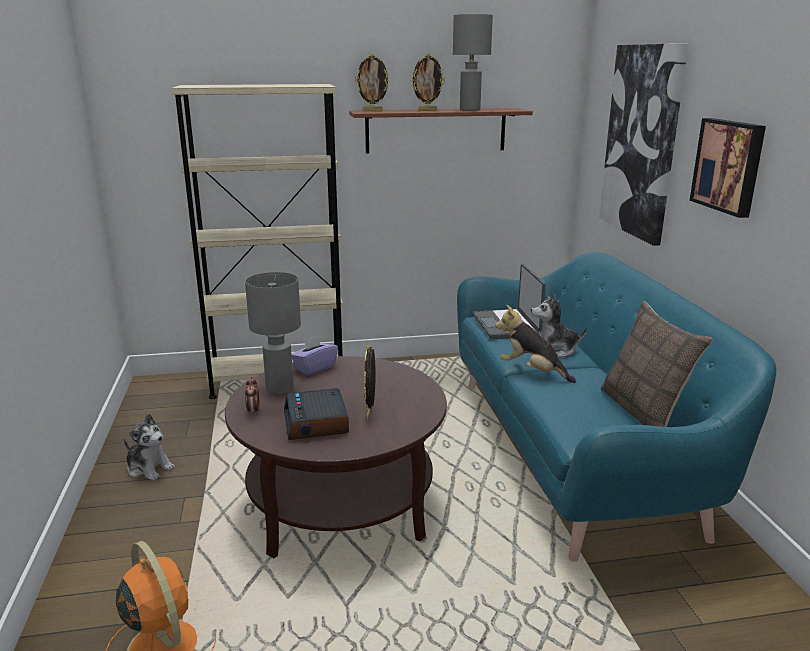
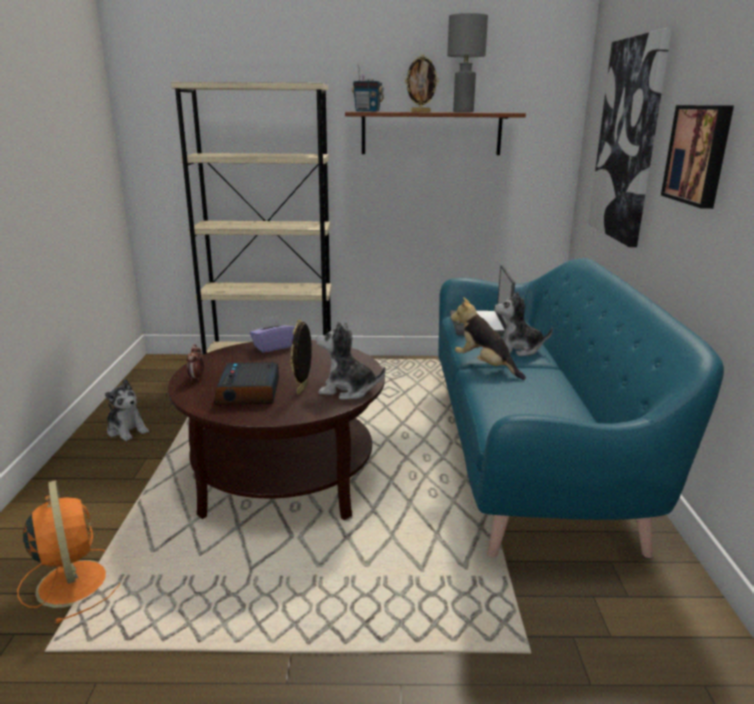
camera: 10 degrees right, 0 degrees up
grey table lamp [245,272,301,395] -> none
picture frame [355,53,390,111] -> radio [352,66,384,112]
pillow [601,301,713,427] -> none
none -> plush toy [316,321,386,400]

